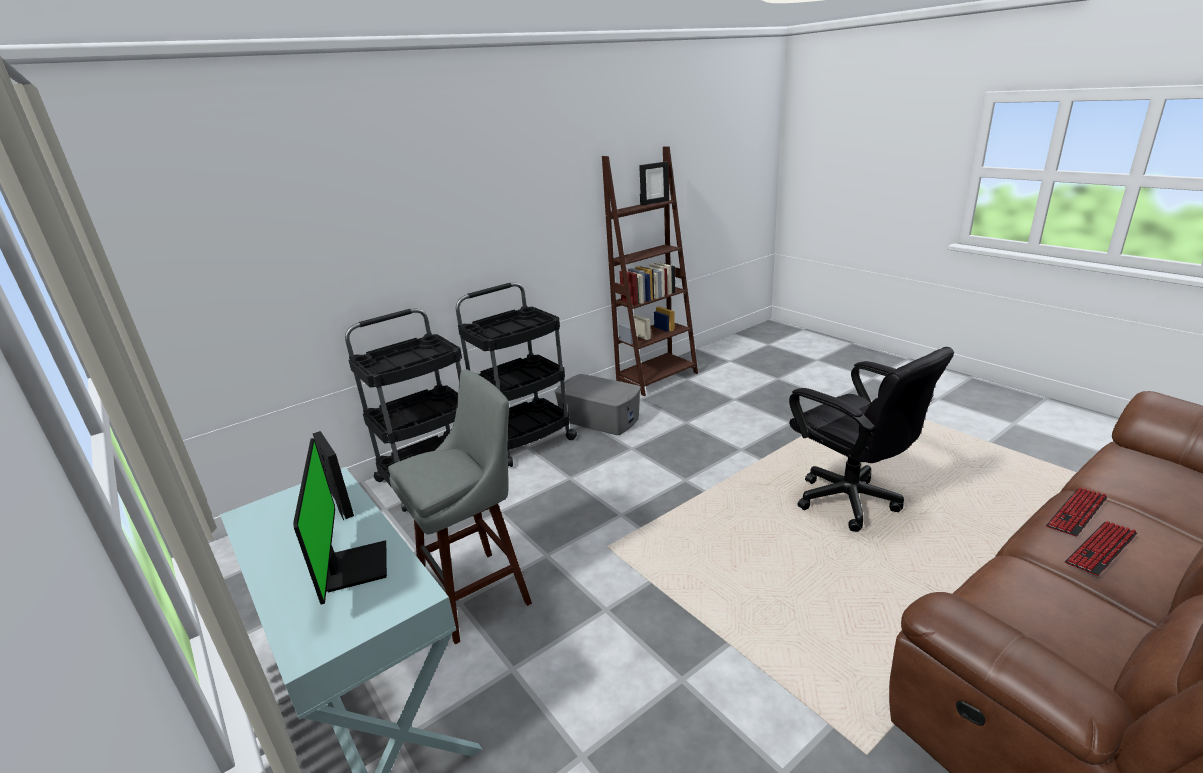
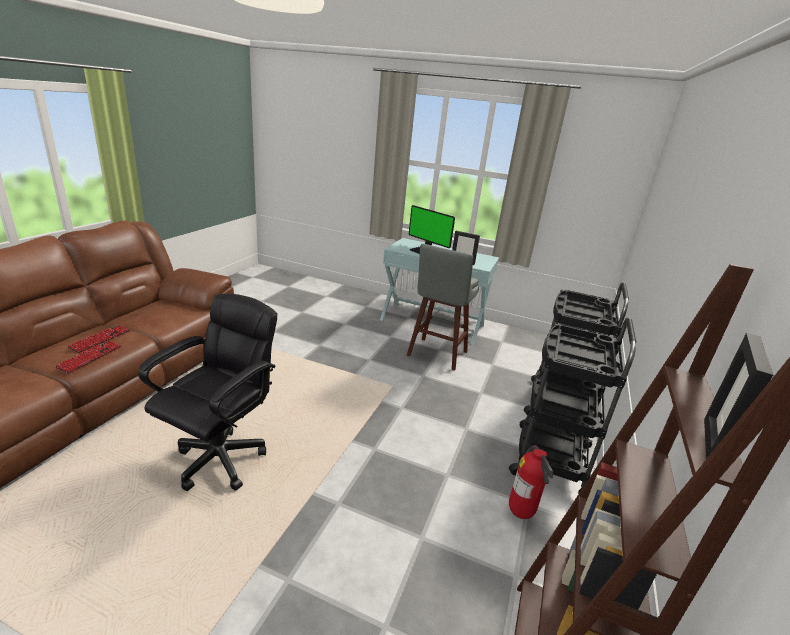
camera: 145 degrees right, 0 degrees up
grey storage box [554,374,641,435] -> fire extinguisher [509,445,553,519]
black office chair [789,347,954,532] -> black office chair turned 90 degrees clockwise [138,294,277,491]

